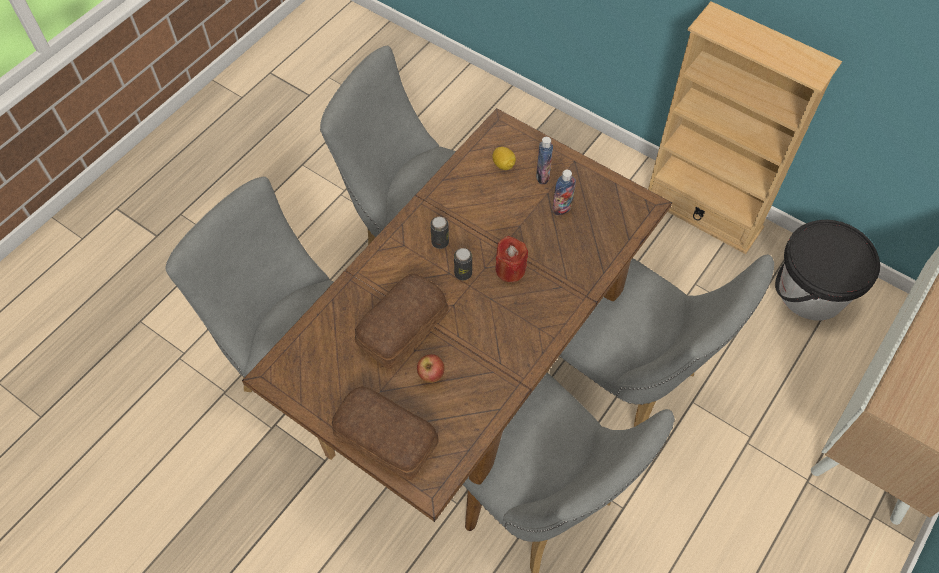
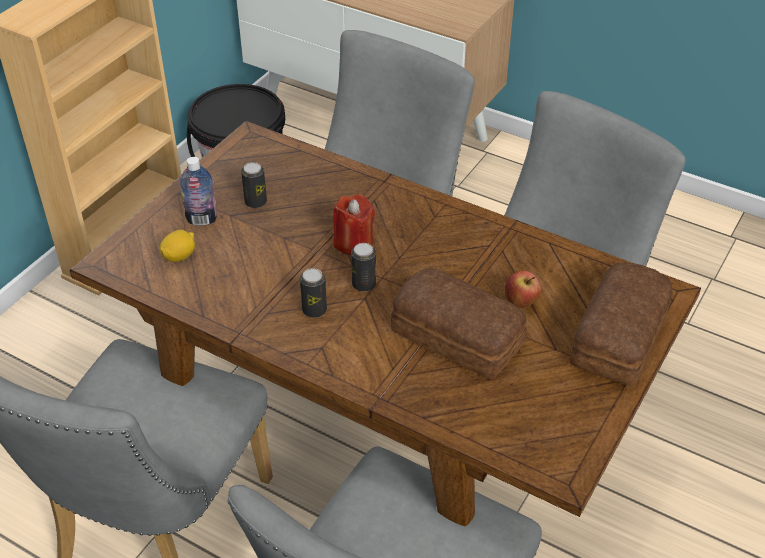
camera: 95 degrees left, 15 degrees down
bottle [552,170,576,215] -> can [241,162,267,208]

